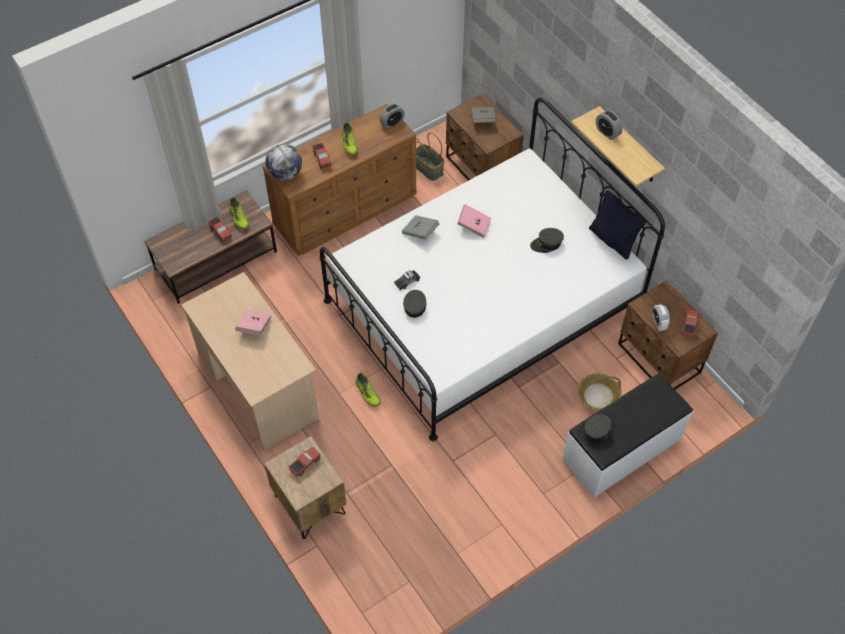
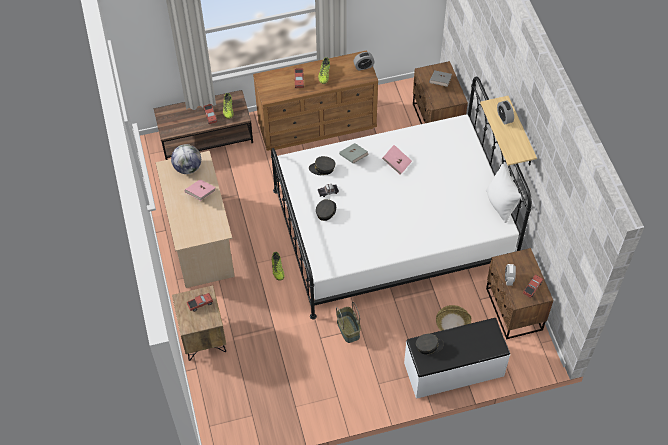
camera: 20 degrees right, 0 degrees up
globe [265,144,302,181] -> globe moved to [171,144,201,174]
basket [416,133,444,181] -> basket moved to [336,302,361,343]
grey cap [530,228,564,253] -> grey cap moved to [309,156,335,175]
black pillow [589,190,646,260] -> white pillow [486,164,523,223]

